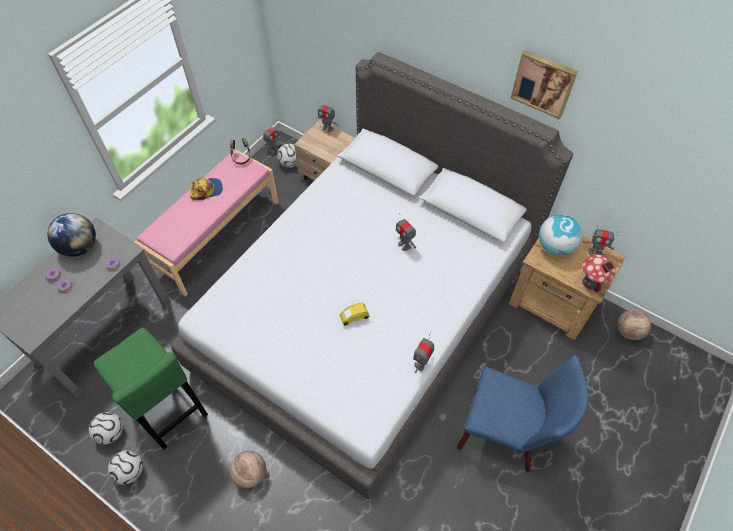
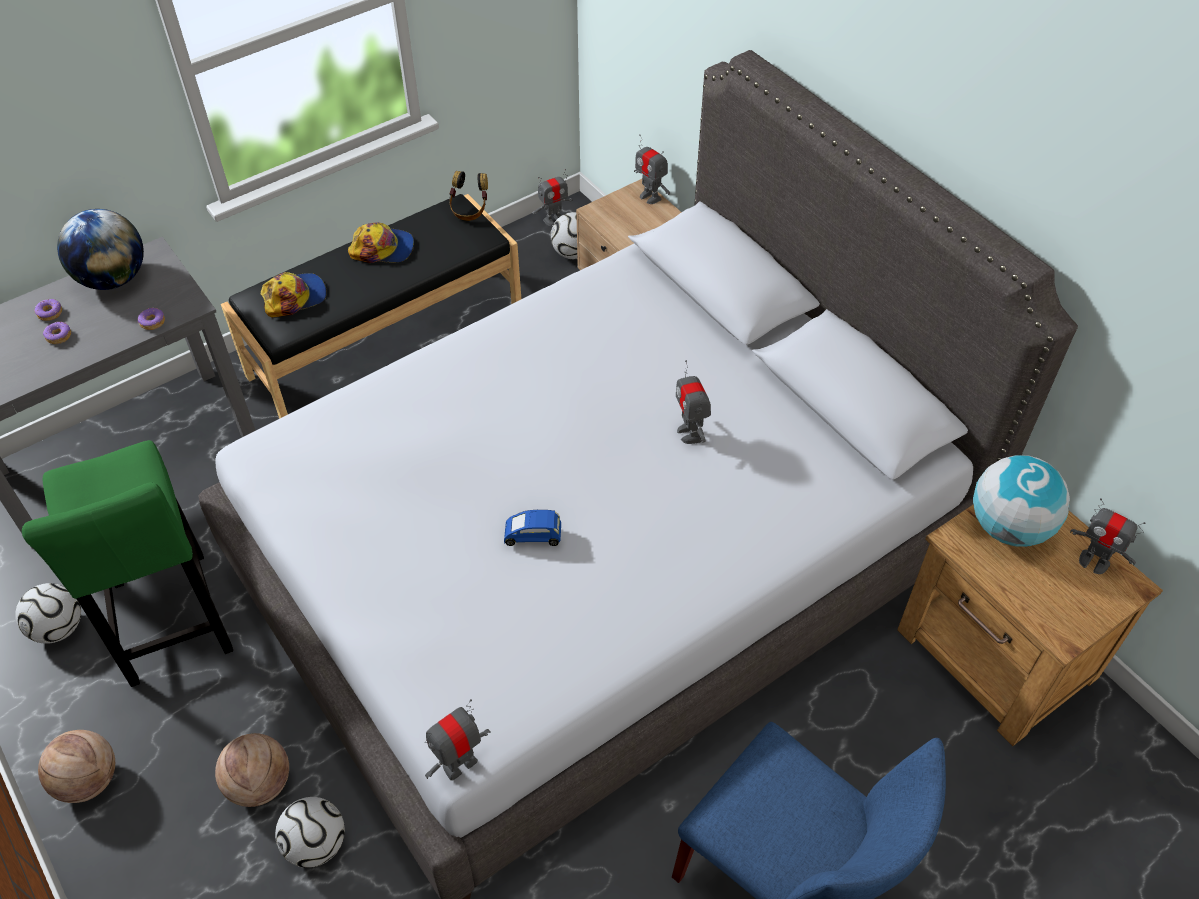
camera: 20 degrees right, 5 degrees down
football [108,450,143,485] -> football moved to [275,797,345,868]
pink bench [134,150,279,297] -> black bench [221,194,521,419]
yellow toy car [340,303,369,326] -> blue toy car [504,510,561,546]
toy robot [413,333,434,373] -> toy robot moved to [425,699,491,781]
picture [510,50,578,119] -> none
toy house [582,254,617,293] -> none
basketball [617,309,651,340] -> basketball moved to [38,730,115,803]
none -> cap [261,272,327,317]

